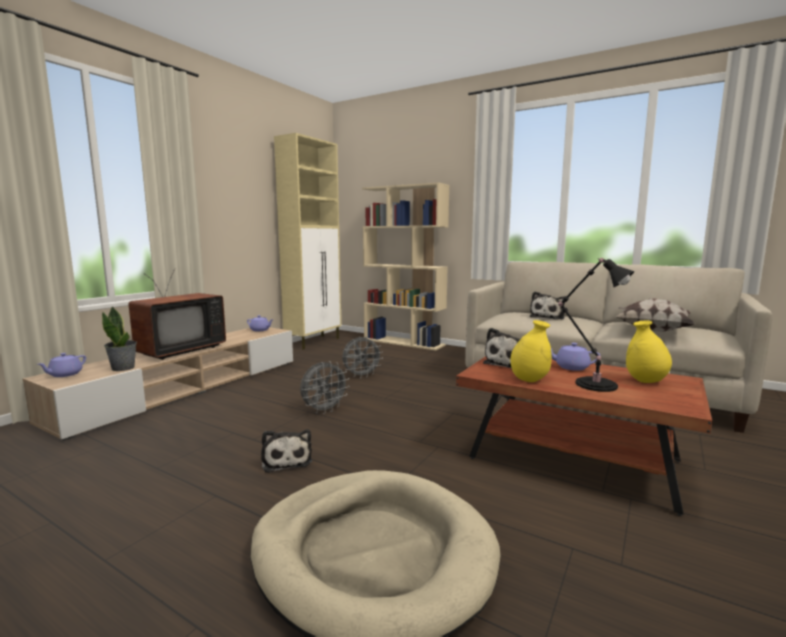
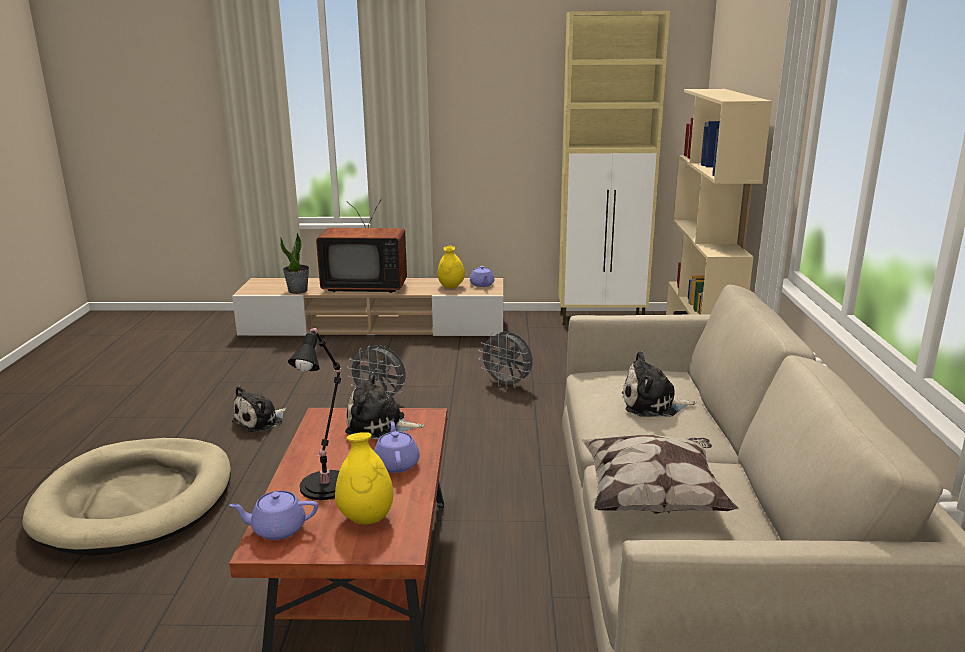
camera: 60 degrees right, 10 degrees up
purple teapot [37,353,86,377] -> purple teapot moved to [229,491,318,540]
yellow vase [510,320,552,382] -> yellow vase moved to [437,246,465,288]

